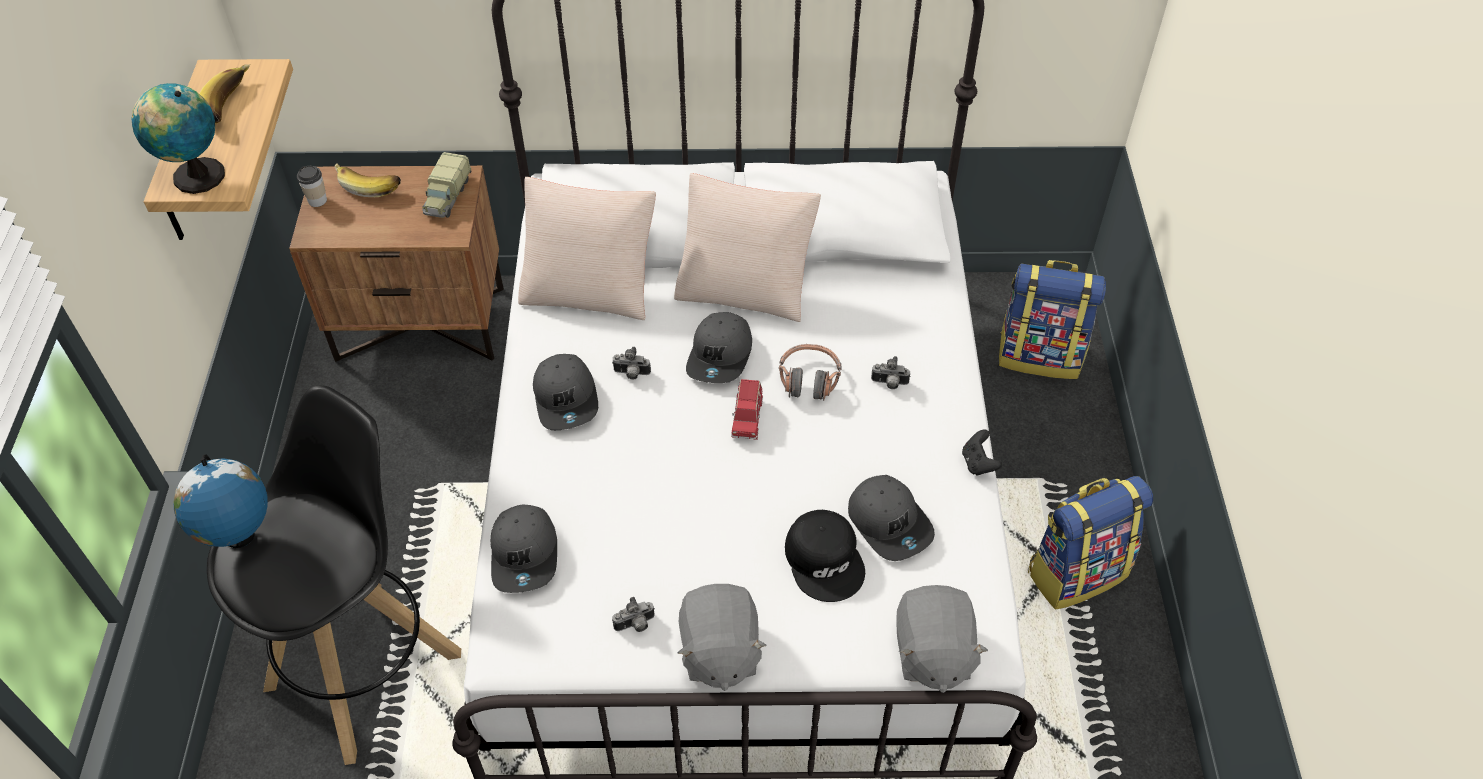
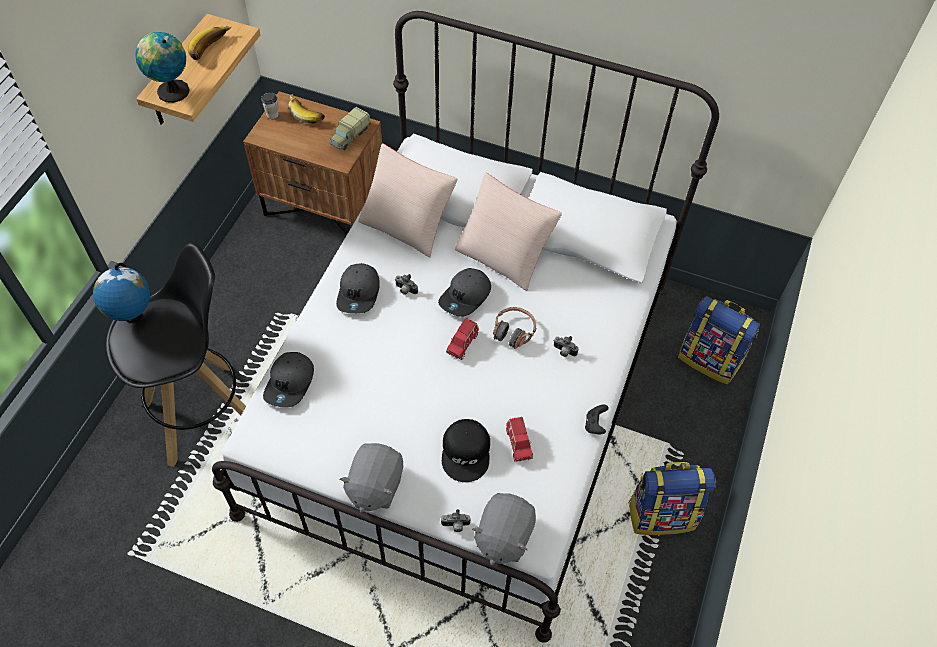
camera: 20 degrees right, 5 degrees up
camera [612,597,655,632] -> camera moved to [441,509,471,532]
grey cap [848,475,935,561] -> red toy car [506,417,533,462]

